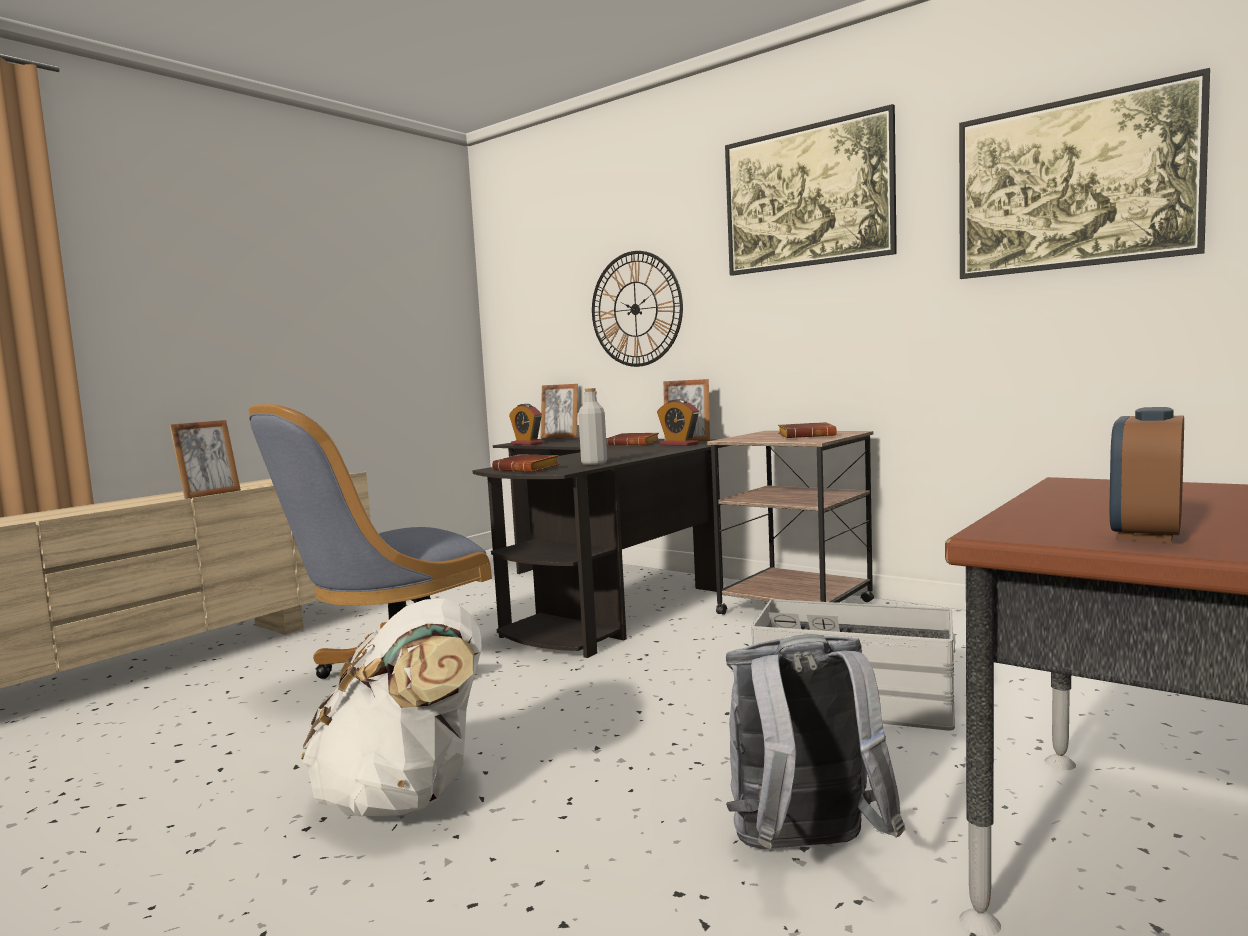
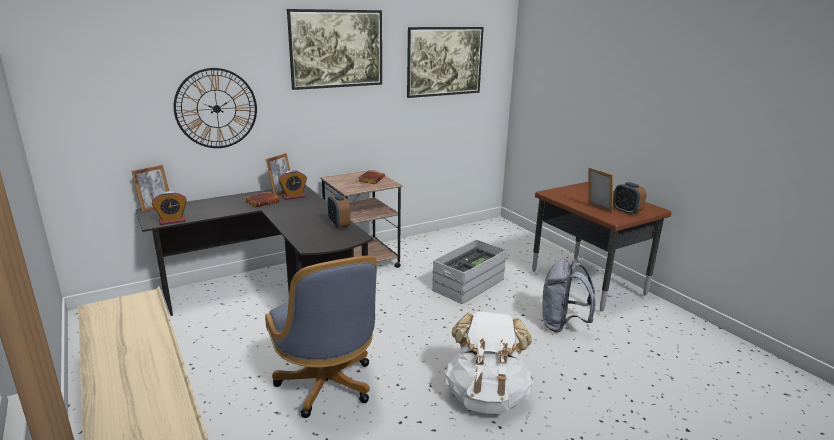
camera: 70 degrees left, 15 degrees up
picture frame [170,420,241,499] -> picture frame moved to [588,167,613,213]
brown book [492,454,559,472] -> none
grey bottle [578,388,607,465] -> alarm clock [328,194,350,229]

